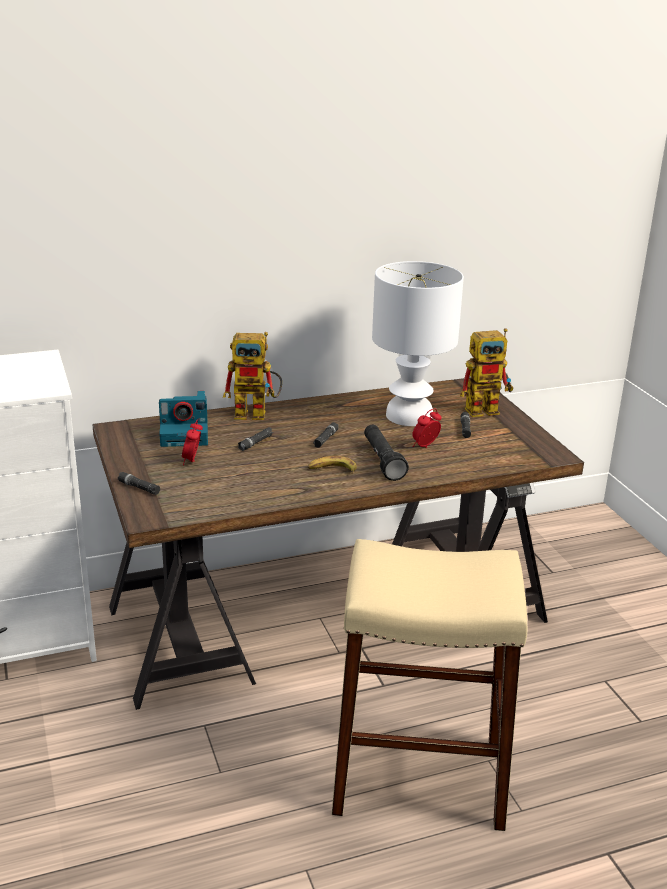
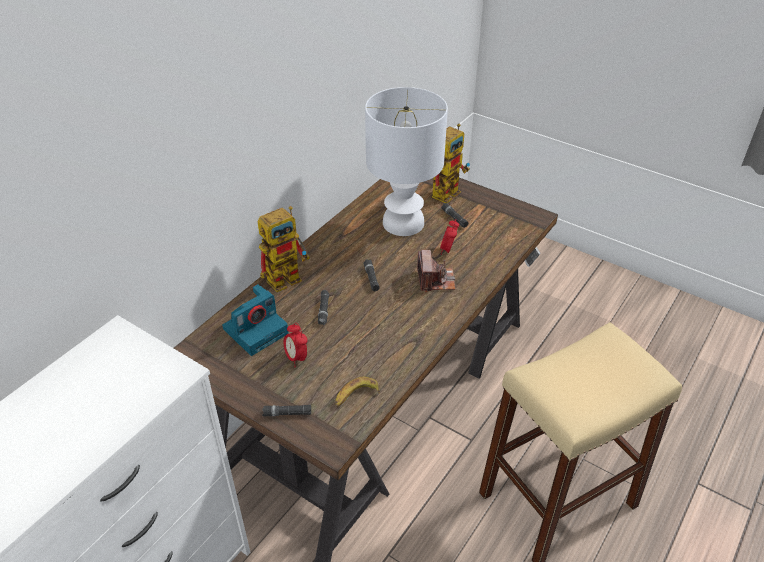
camera: 35 degrees left, 15 degrees up
banana [308,456,357,474] -> banana moved to [335,377,380,407]
black flashlight [364,425,409,481] -> camera [417,250,456,292]

